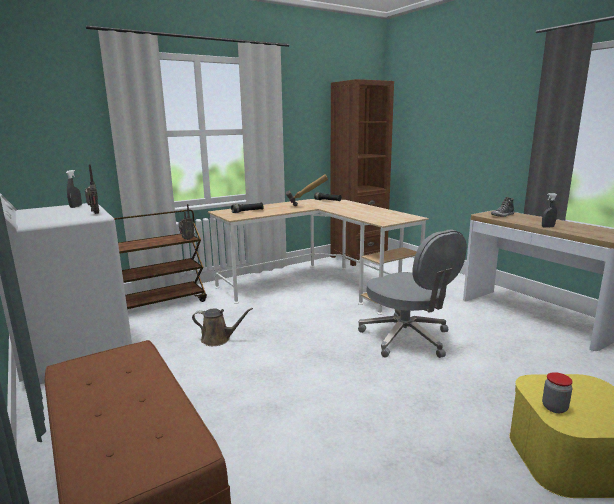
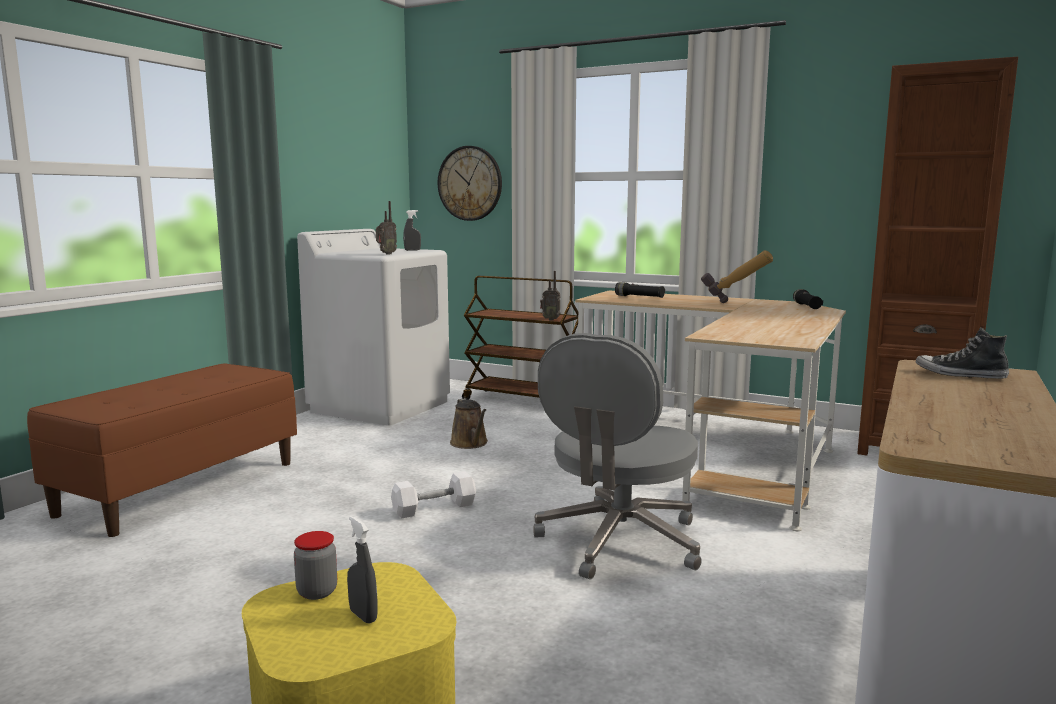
camera: 60 degrees right, 5 degrees down
grey spray bottle [542,193,557,228] -> grey spray bottle moved to [347,516,378,624]
none -> white dumbbell [391,471,476,519]
none -> wall clock [438,146,502,221]

